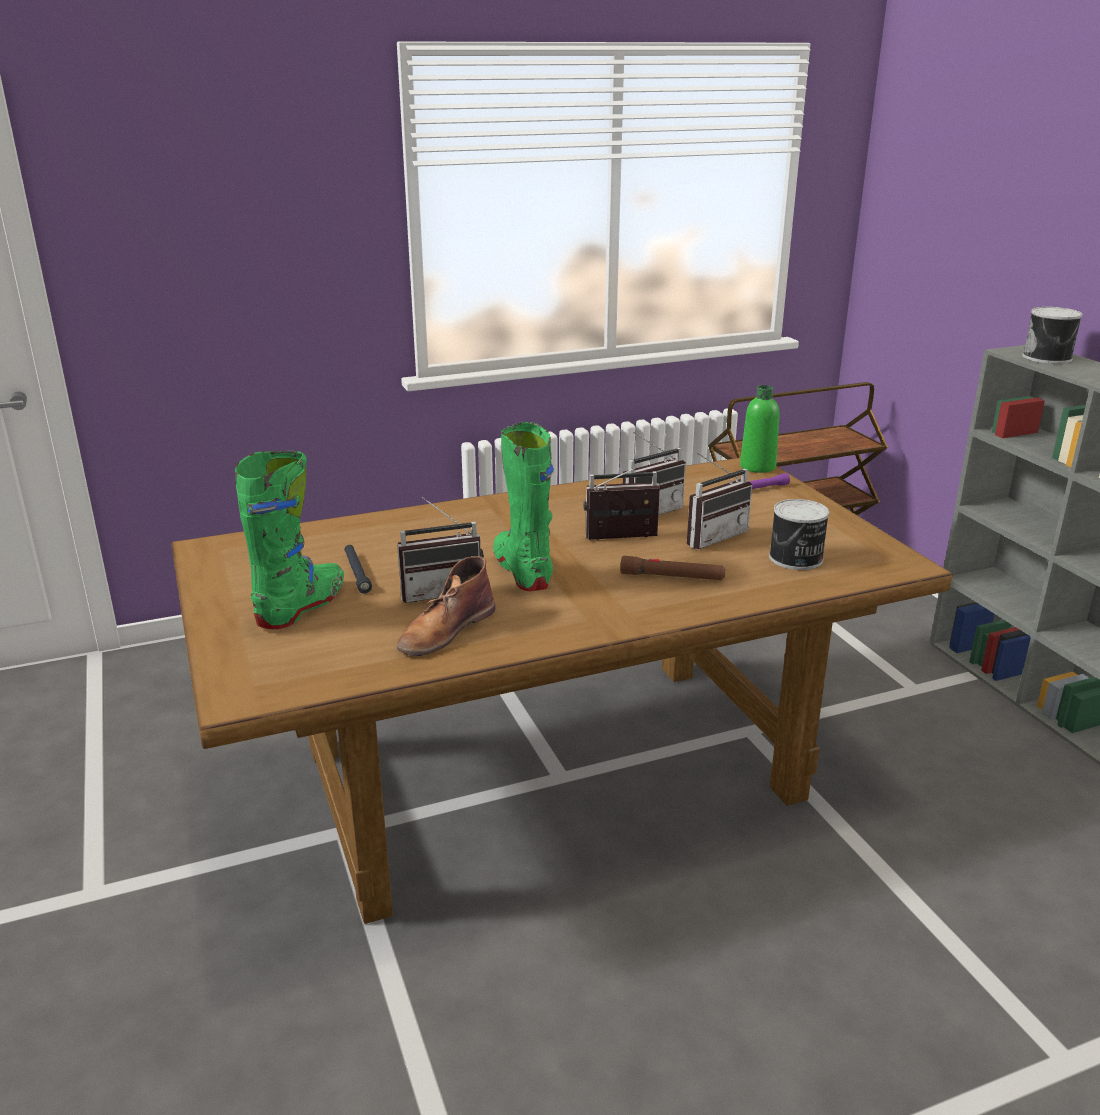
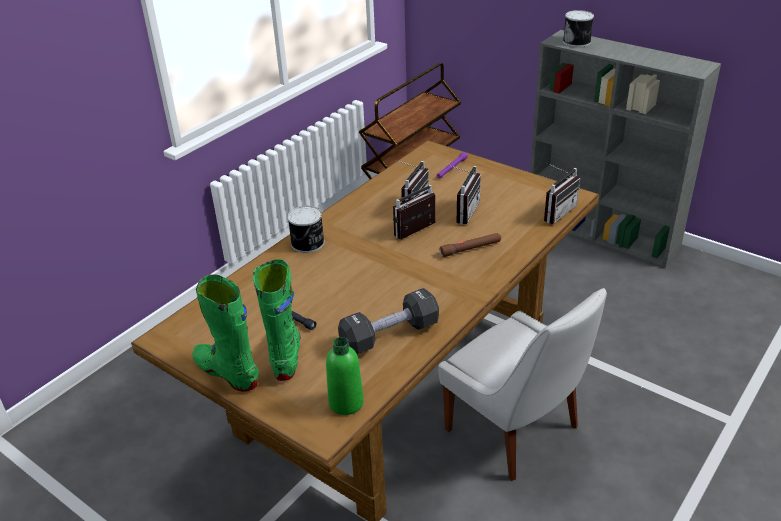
camera: 30 degrees left, 10 degrees up
radio [397,497,484,603] -> radio moved to [544,163,580,224]
brown boot [397,556,495,656] -> black dumbbell [338,288,439,354]
green boot [493,422,554,592] -> green boot moved to [193,274,259,392]
green bottle [740,385,779,473] -> green bottle moved to [326,337,364,415]
can [769,499,829,570] -> can moved to [287,206,325,253]
none -> white chair [438,288,607,481]

